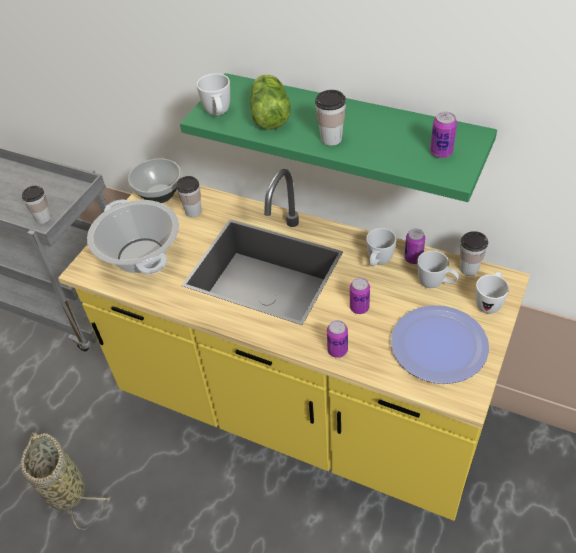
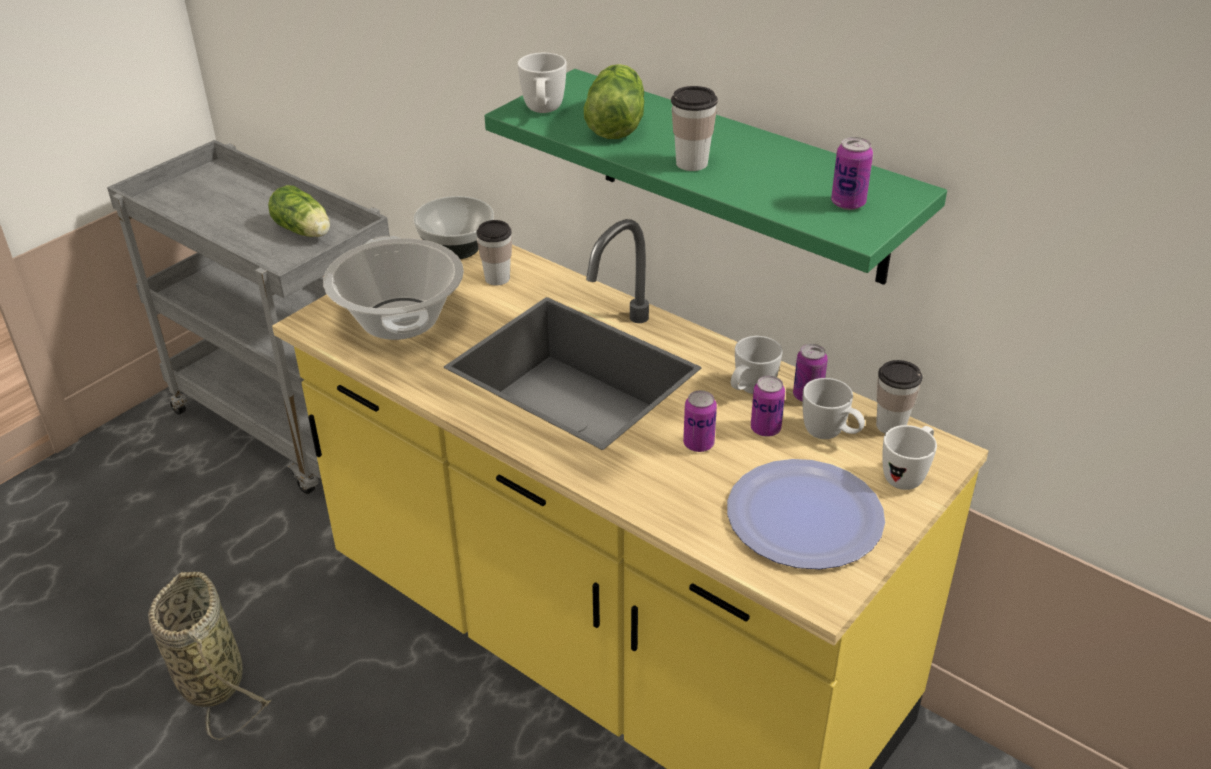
camera: 10 degrees right, 10 degrees down
cup [22,186,51,224] -> none
can [327,320,348,358] -> can moved to [751,376,785,437]
none -> lettuce [268,185,330,237]

